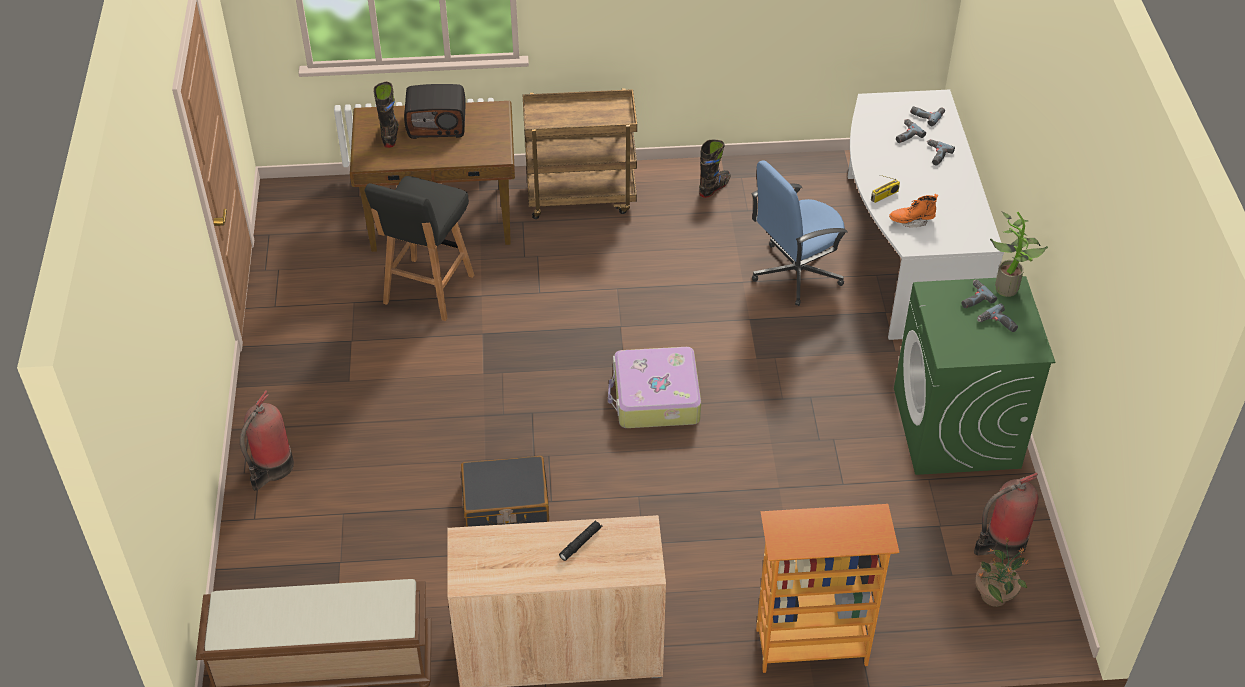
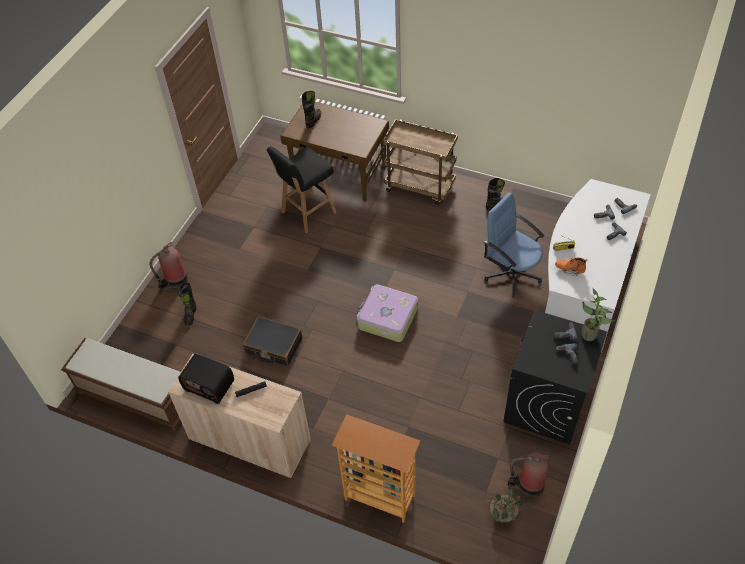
camera: 30 degrees right, 5 degrees up
radio [404,84,466,139] -> radio moved to [178,354,234,404]
blue office chair [752,160,848,306] -> blue office chair turned 45 degrees clockwise [484,193,544,298]
green washing machine [894,276,1055,475] -> black washing machine [503,310,607,445]
none -> black boot [178,283,196,326]

